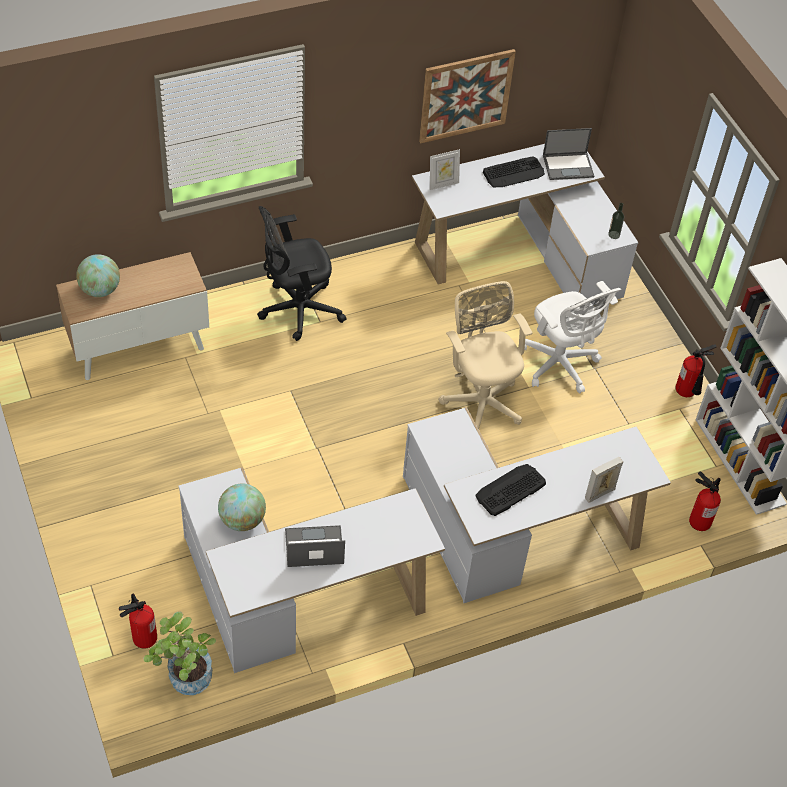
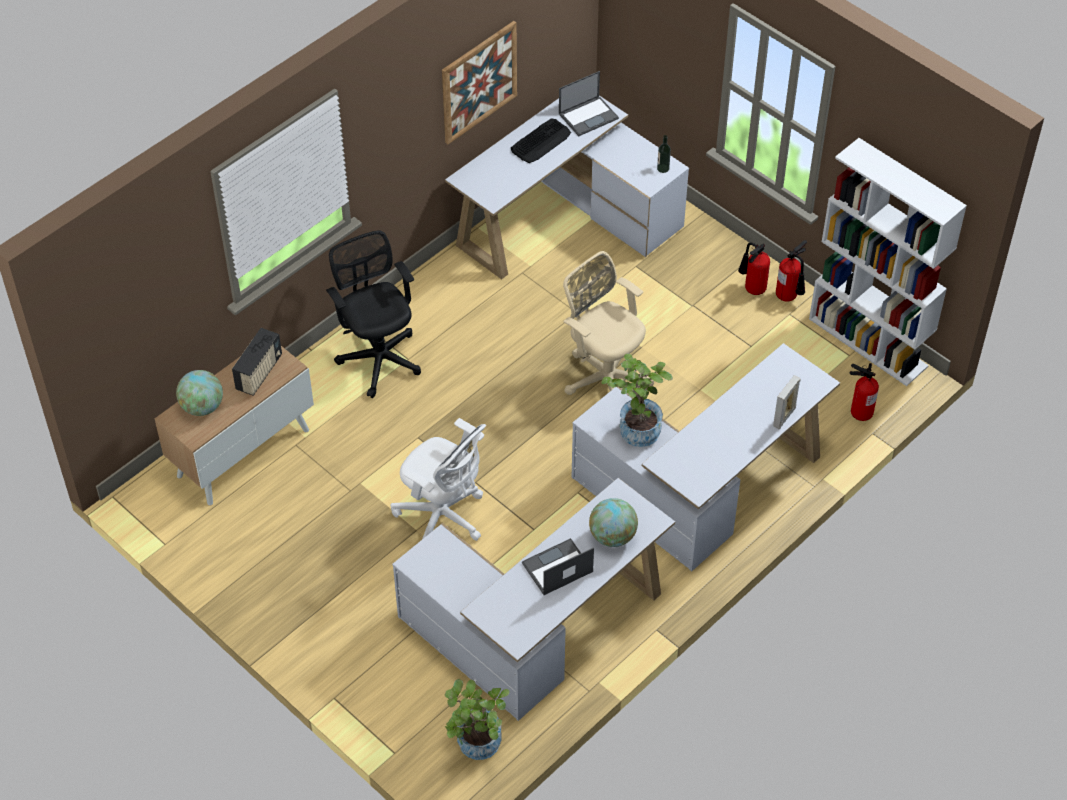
camera: 20 degrees left, 0 degrees up
fire extinguisher [119,594,157,649] -> fire extinguisher moved to [738,242,770,295]
globe [218,484,266,531] -> globe moved to [589,498,638,547]
black office chair [257,206,346,341] -> black office chair turned 105 degrees clockwise [326,230,421,398]
picture frame [430,149,460,190] -> none
keyboard [475,464,546,516] -> none
white office chair [525,281,622,393] -> white office chair moved to [391,418,486,541]
none -> radio [232,328,282,396]
none -> potted plant [601,353,673,447]

